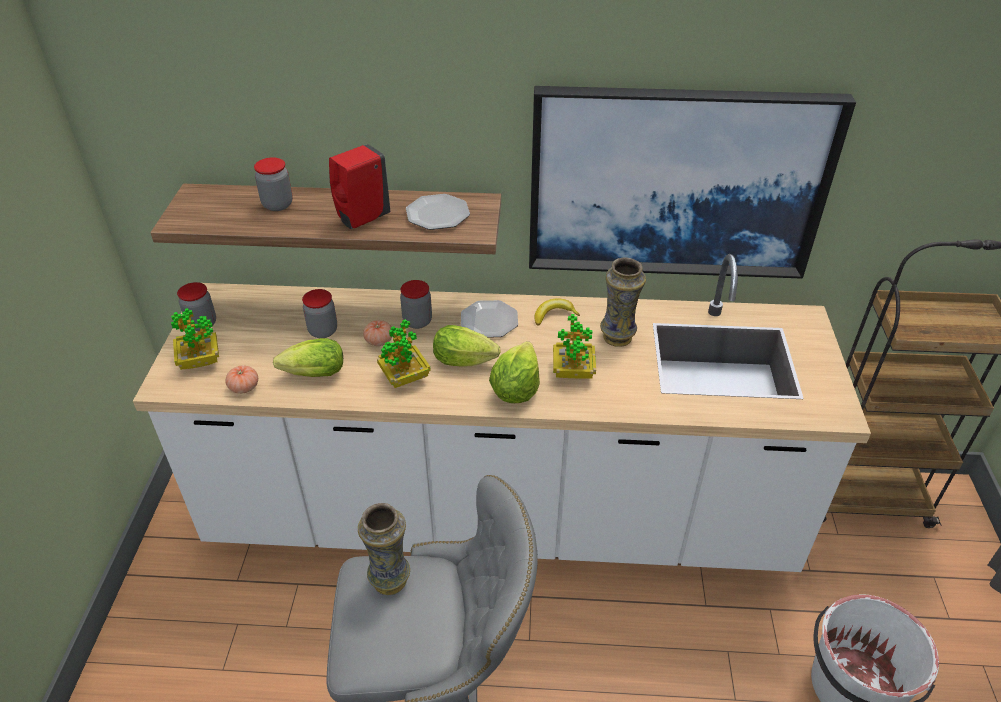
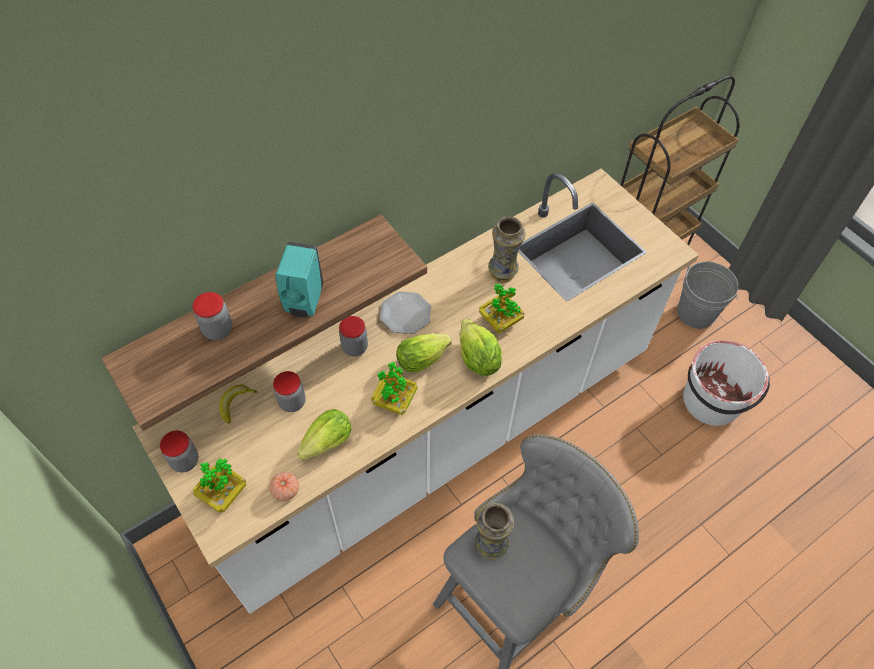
camera: 40 degrees left, 15 degrees up
red soap dispenser [329,144,390,229] -> turquoise soap dispenser [275,242,324,318]
tomato [363,320,393,346] -> none
plate [406,194,470,230] -> none
picture [529,86,856,279] -> none
banana [534,298,580,326] -> banana moved to [219,384,257,423]
none -> grey bucket [677,262,738,329]

